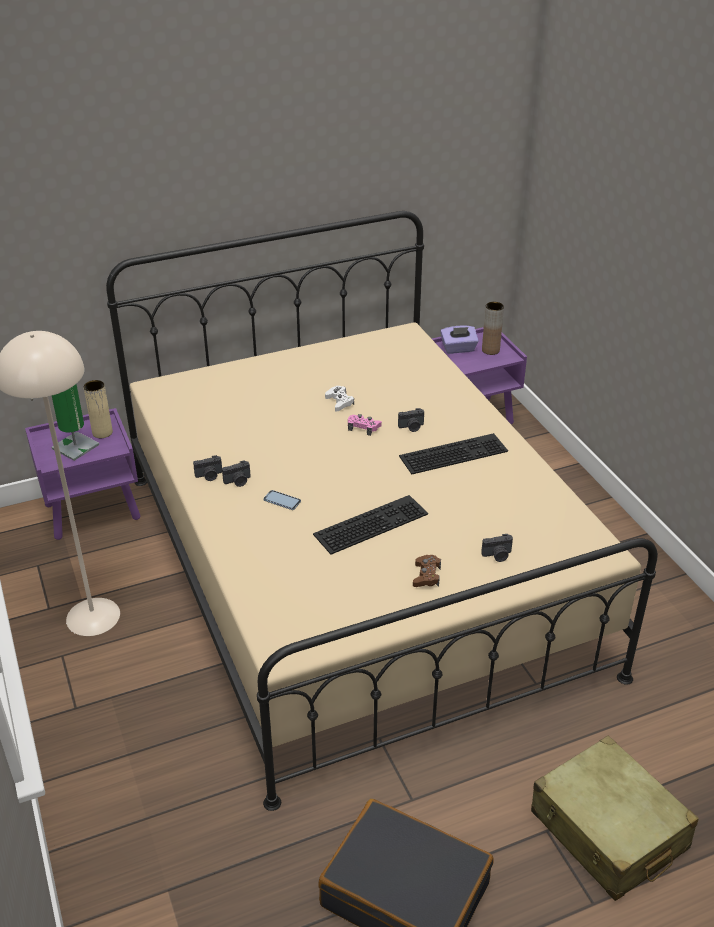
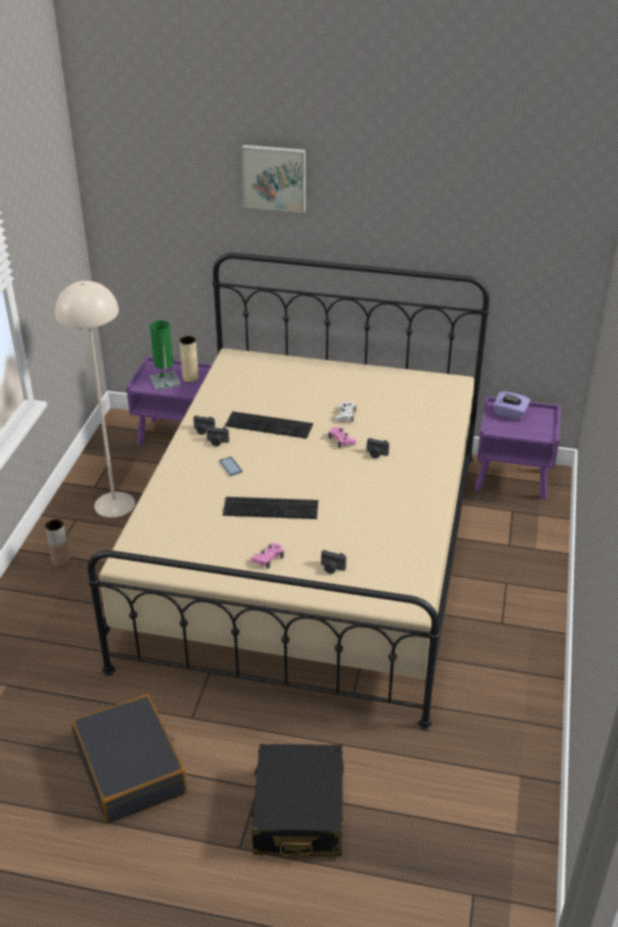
camera: 35 degrees right, 0 degrees up
keyboard [399,433,508,475] -> keyboard moved to [225,411,313,439]
brown game controller [413,555,441,587] -> pink game controller [251,543,284,569]
brown vase [482,302,504,355] -> brown vase moved to [45,519,70,568]
beige suitcase [531,735,698,901] -> black suitcase [251,744,344,857]
none -> picture [241,145,306,213]

